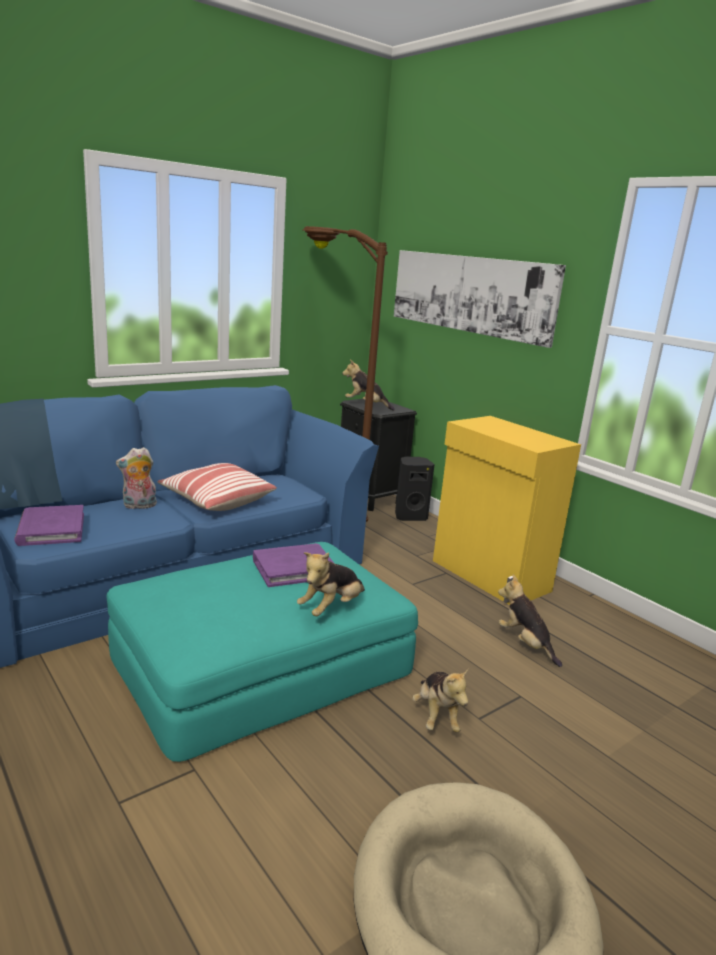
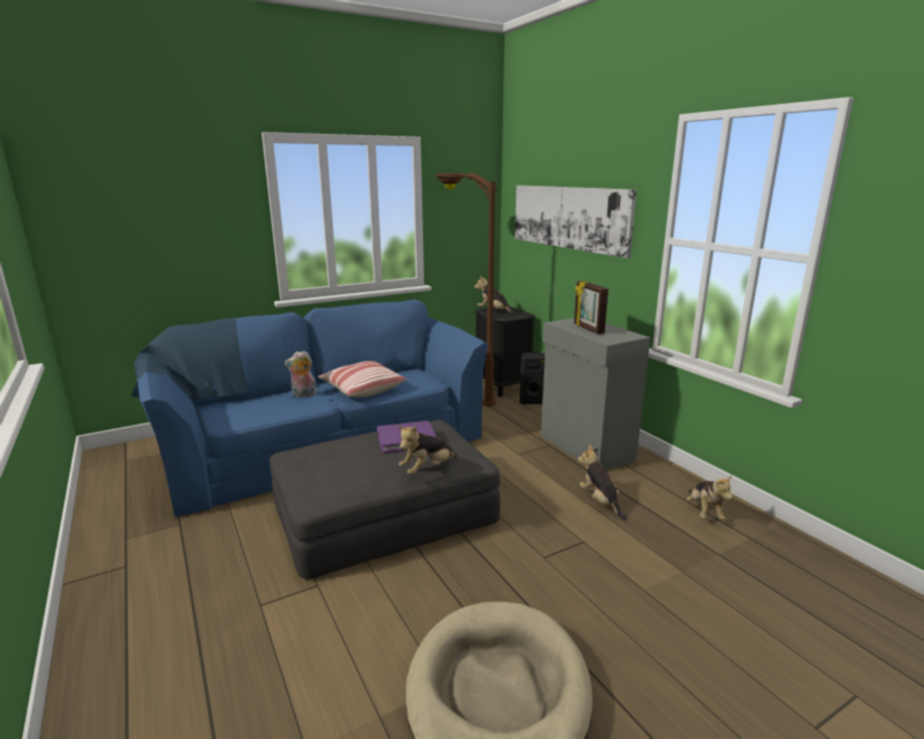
camera: 10 degrees right, 0 degrees up
purple book [14,505,84,546] -> none
turquoise ottoman [106,542,418,762] -> grey ottoman [269,420,500,580]
plush toy [412,668,469,732] -> plush toy moved to [687,475,733,520]
yellow cabinet [433,416,581,605] -> grey cabinet [541,318,650,470]
none -> picture frame [574,281,608,334]

